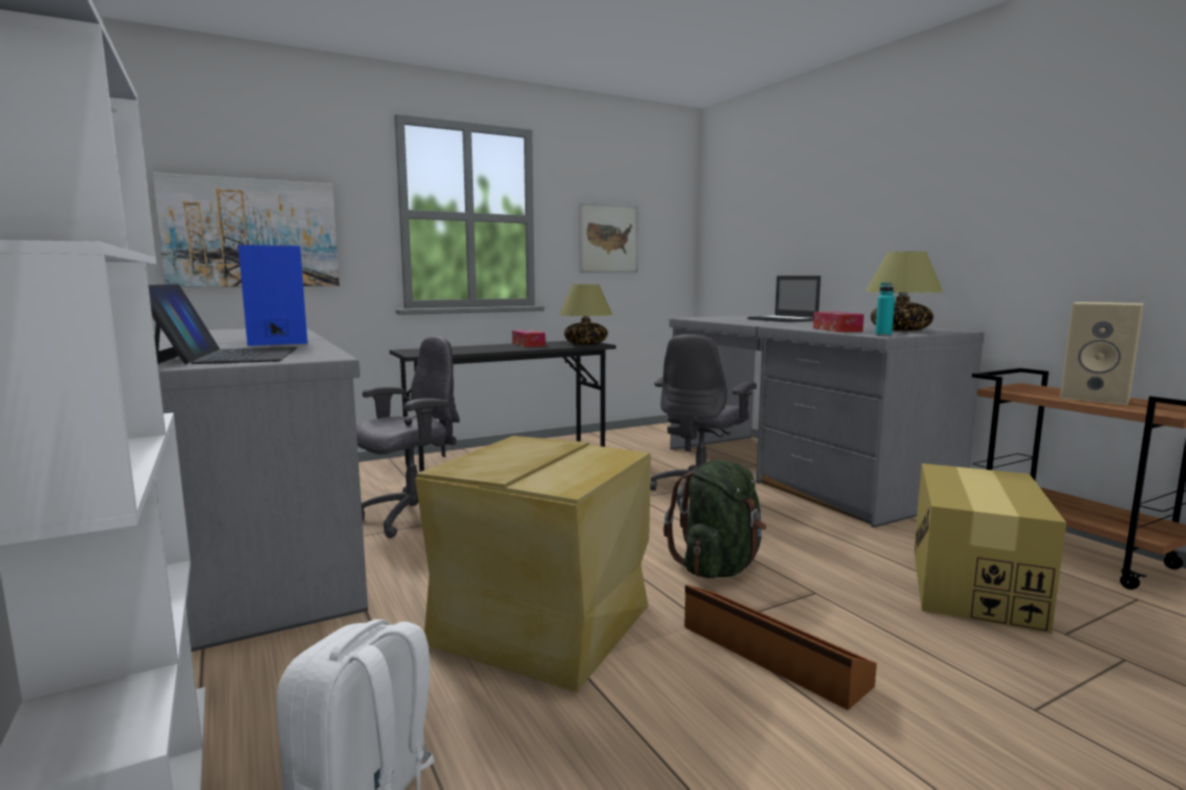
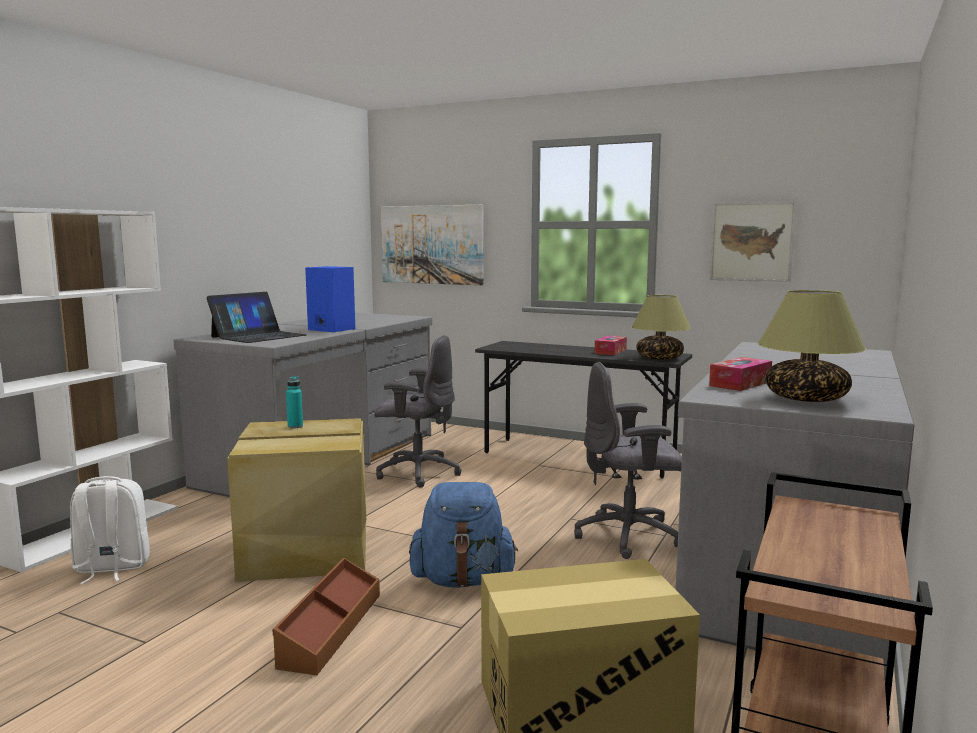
camera: 55 degrees right, 0 degrees up
green backpack [664,460,767,578] -> blue backpack [409,482,518,588]
laptop [748,276,821,322] -> none
turquoise bottle [875,282,895,336] -> turquoise bottle moved to [286,376,303,428]
beige speaker [1060,302,1144,405] -> none

